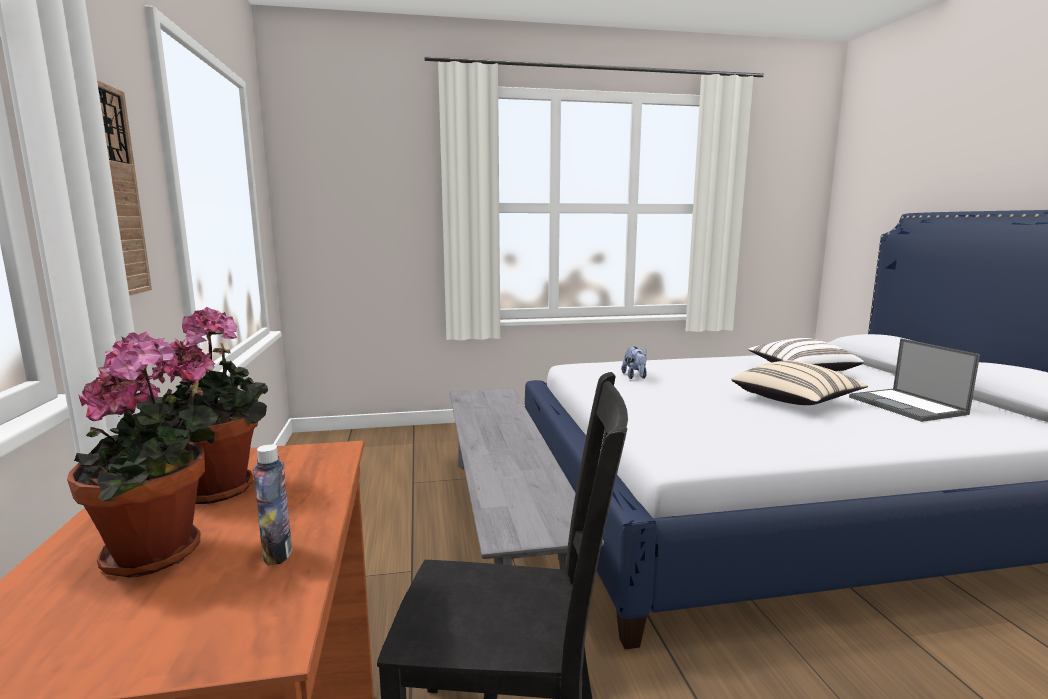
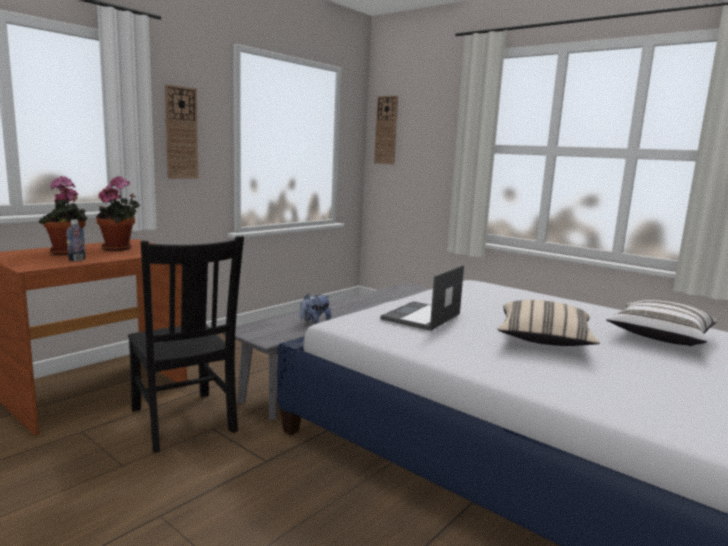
camera: 50 degrees right, 0 degrees up
plush toy [621,347,647,379] -> plush toy moved to [300,294,331,324]
laptop [849,338,980,422] -> laptop moved to [380,265,464,331]
none -> wall clock [374,96,398,164]

